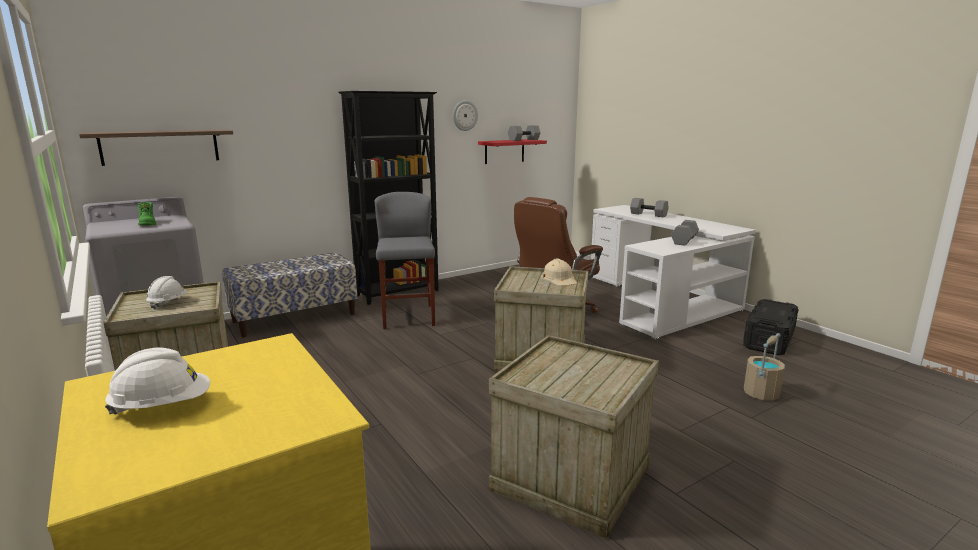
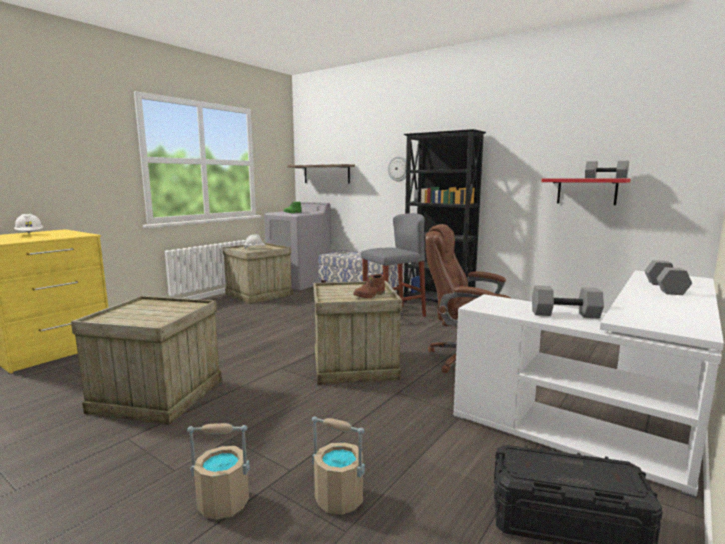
camera: 70 degrees right, 5 degrees down
wall clock [453,100,478,131] -> wall clock moved to [388,156,406,182]
beige hard hat [541,258,577,286] -> brown boot [353,274,385,298]
none -> beige bucket [187,423,250,520]

